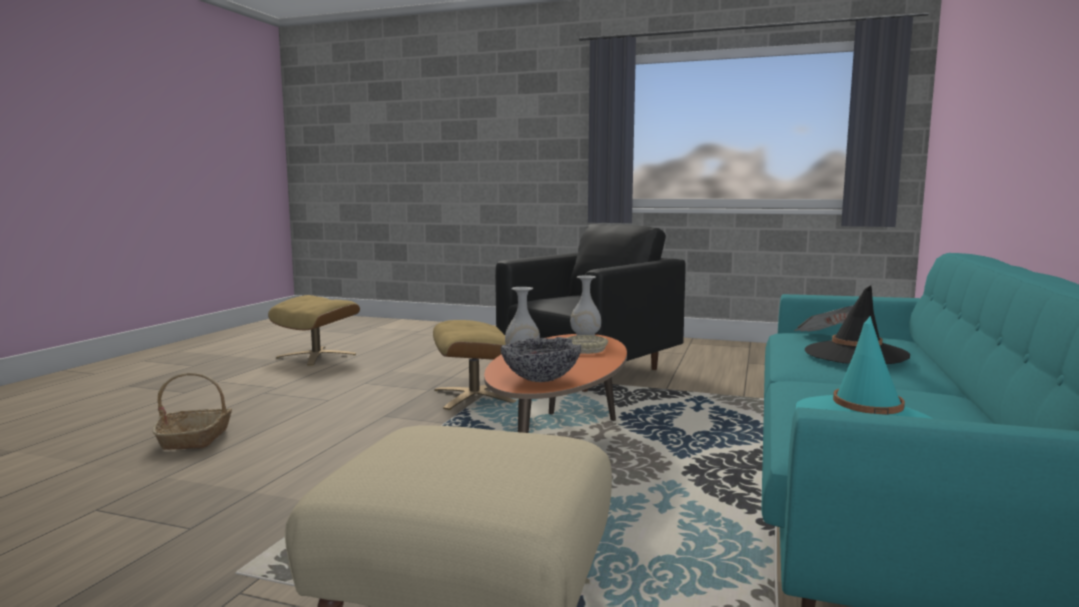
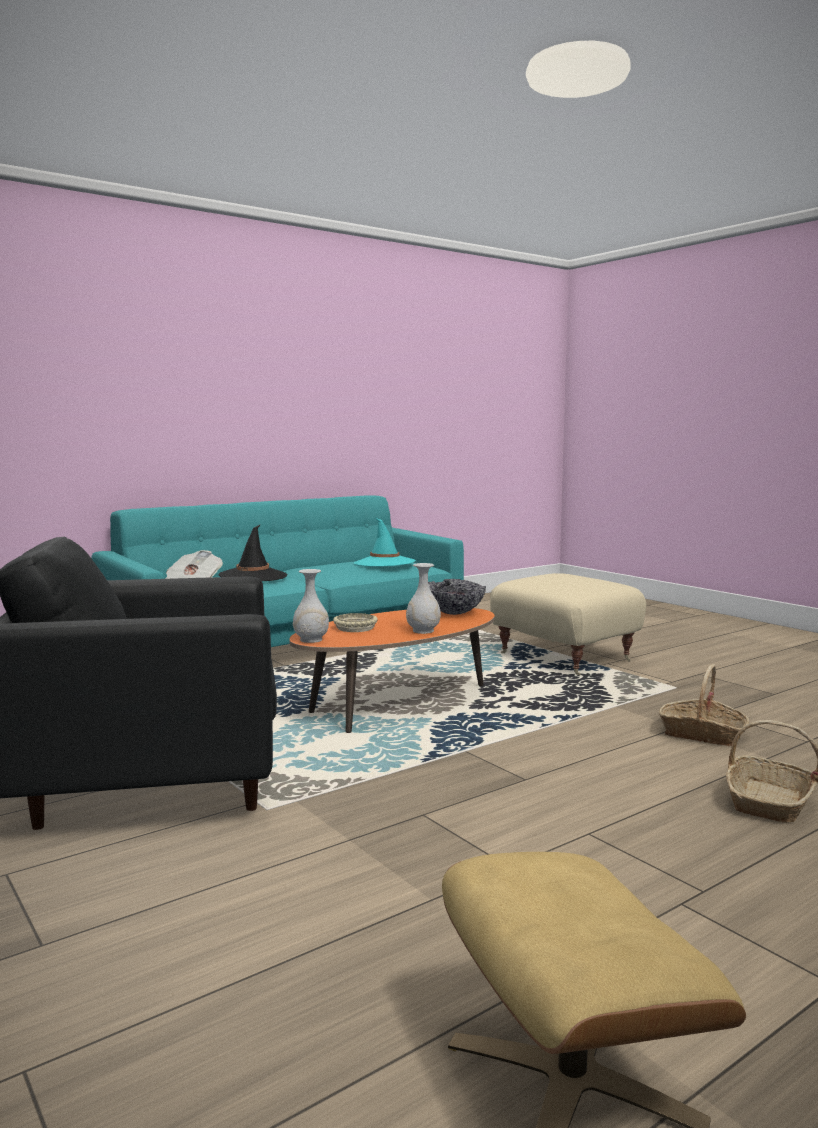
camera: 145 degrees left, 0 degrees up
beige ottoman [433,320,517,410] -> none
none -> basket [659,664,749,746]

